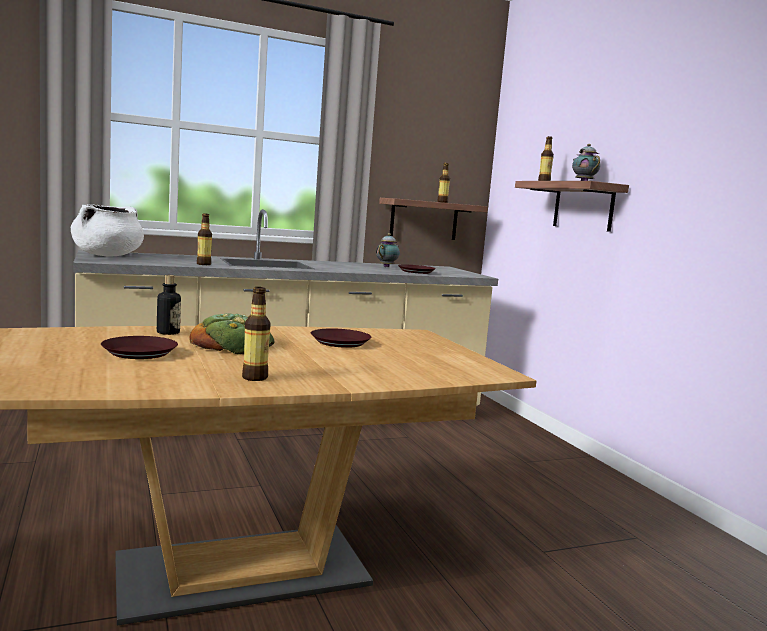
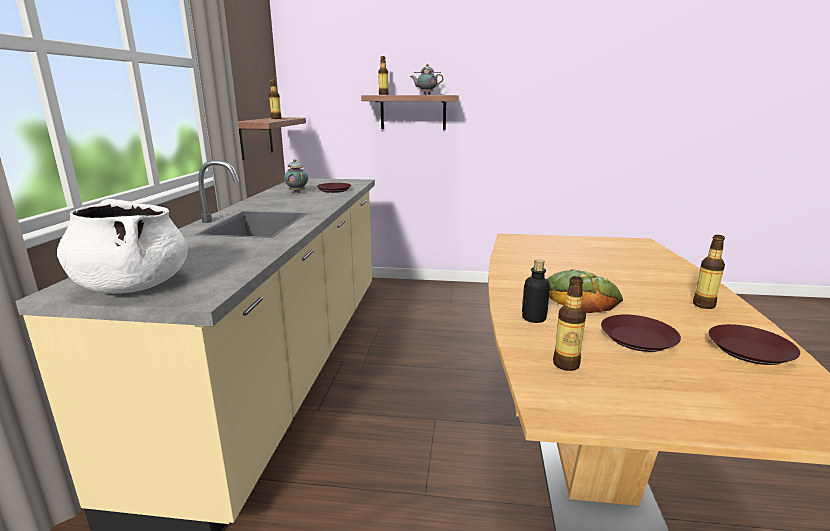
camera: 60 degrees left, 10 degrees up
bottle [197,213,212,265] -> bottle moved to [553,276,586,371]
brown plate [311,328,371,348] -> brown plate moved to [708,324,800,365]

